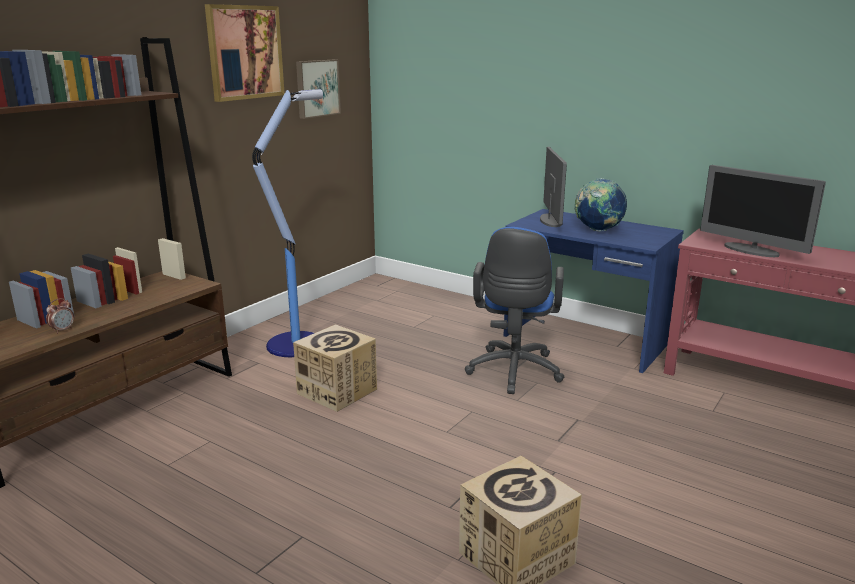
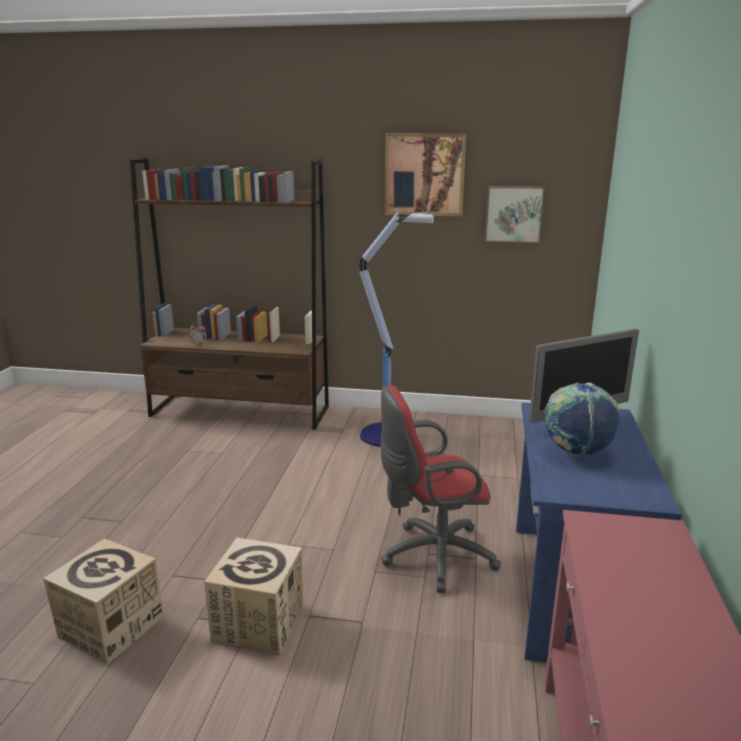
camera: 65 degrees right, 0 degrees up
cardboard box [293,324,377,412] -> cardboard box moved to [204,538,303,655]
blue office chair [465,227,564,394] -> red office chair [381,385,501,593]
monitor [700,165,826,257] -> none

